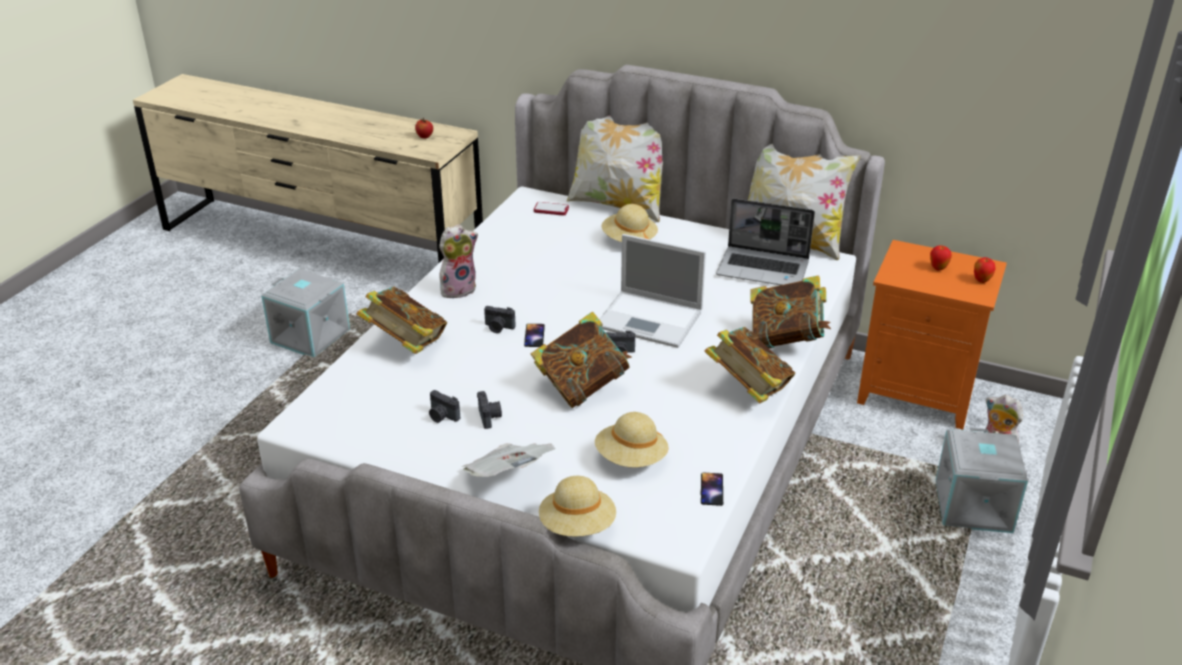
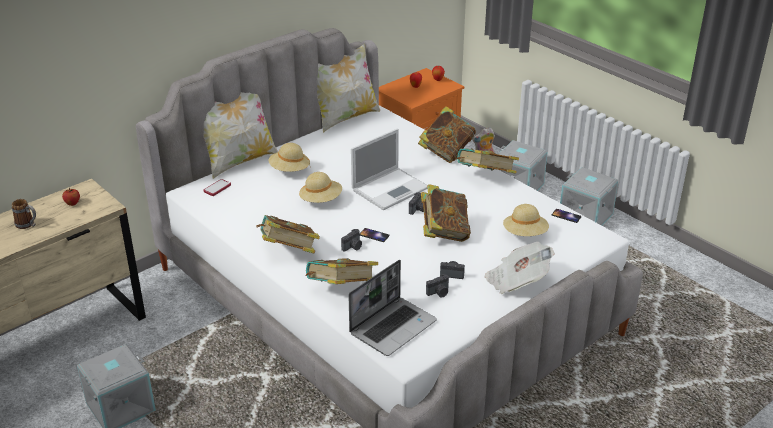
camera: 65 degrees left, 0 degrees up
plush toy [439,224,478,298] -> book [256,215,320,253]
beige hat [539,476,616,536] -> beige hat moved to [299,172,342,203]
laptop [716,198,815,285] -> laptop moved to [348,260,437,356]
none -> mug [12,199,36,229]
none -> grey storage box [560,167,618,226]

